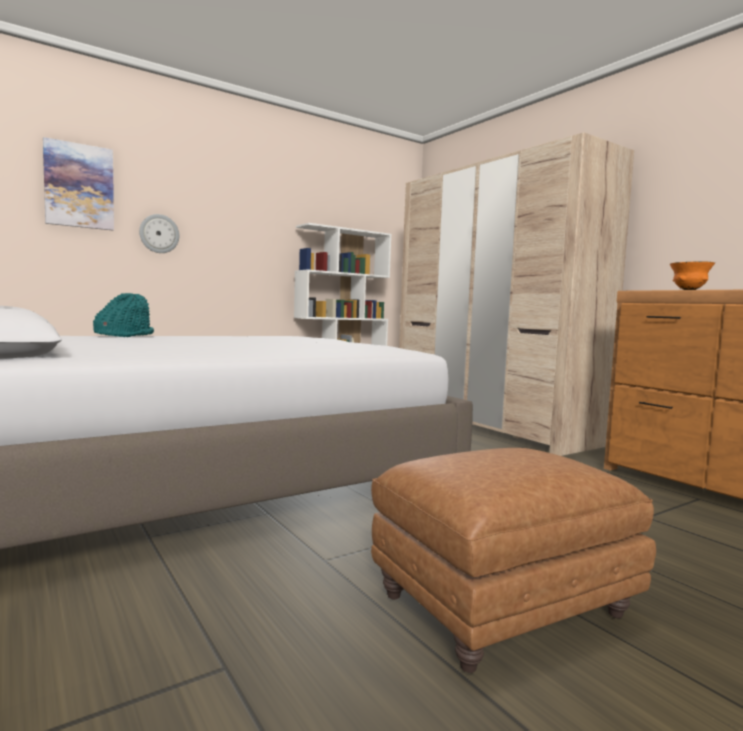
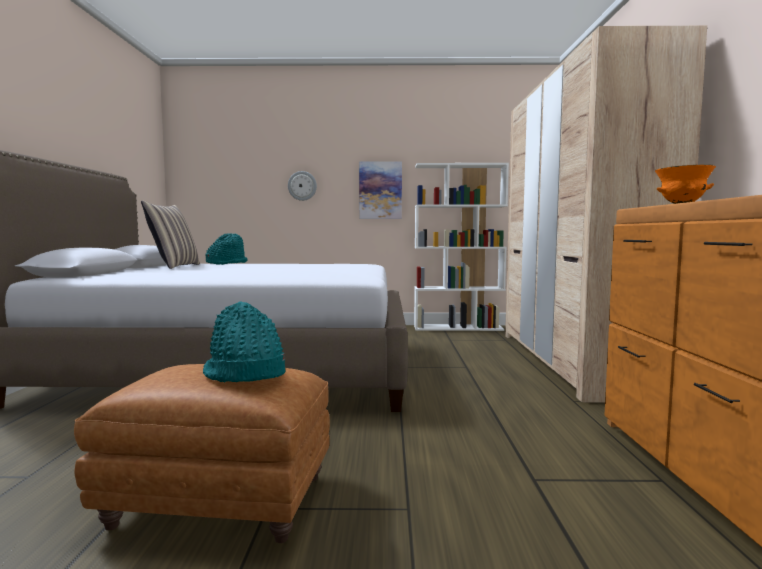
camera: 35 degrees right, 0 degrees up
picture [43,137,114,230] -> picture moved to [359,161,402,219]
none -> pillow [141,201,200,269]
none -> turquoise hat [203,301,285,382]

